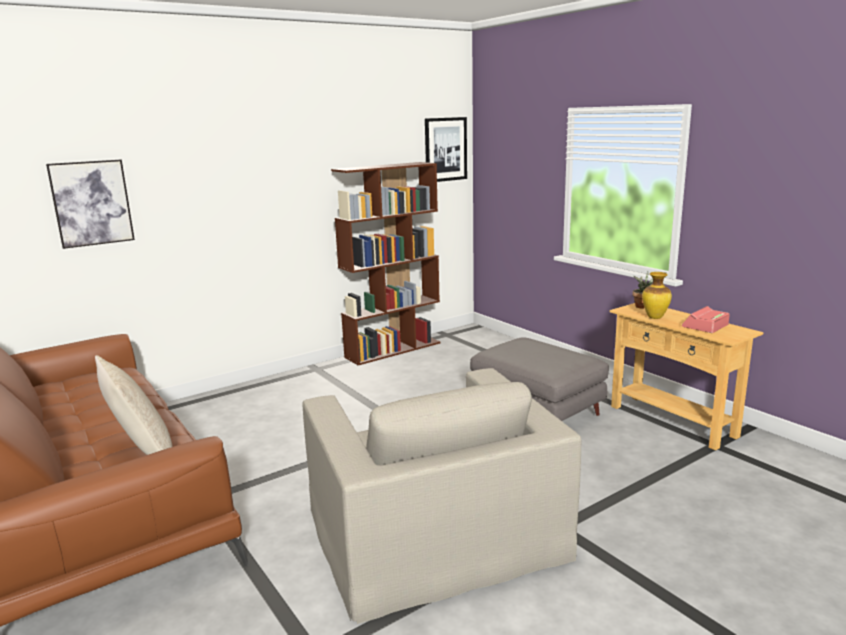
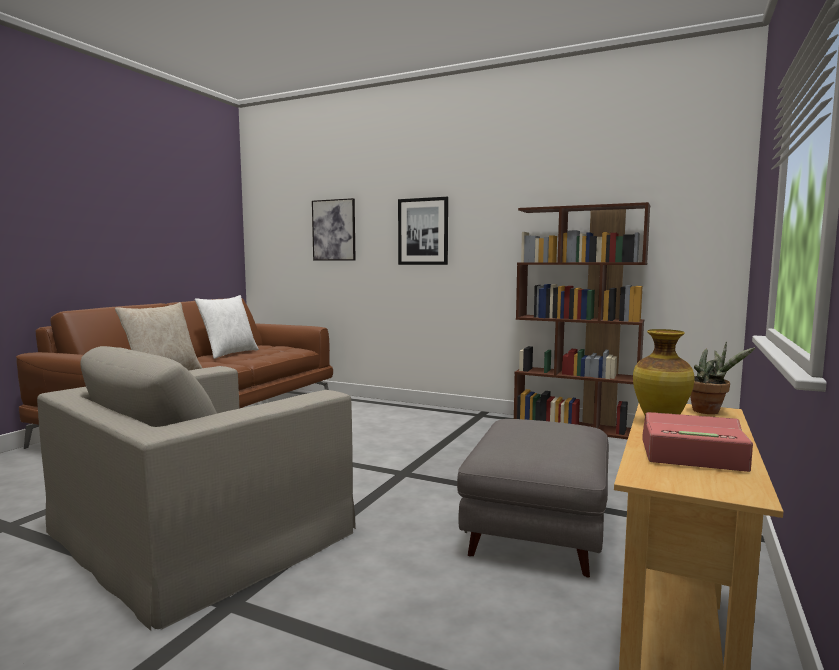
camera: 60 degrees right, 10 degrees down
picture [425,117,467,182] -> picture moved to [398,197,448,265]
none -> white pillow [195,295,259,359]

